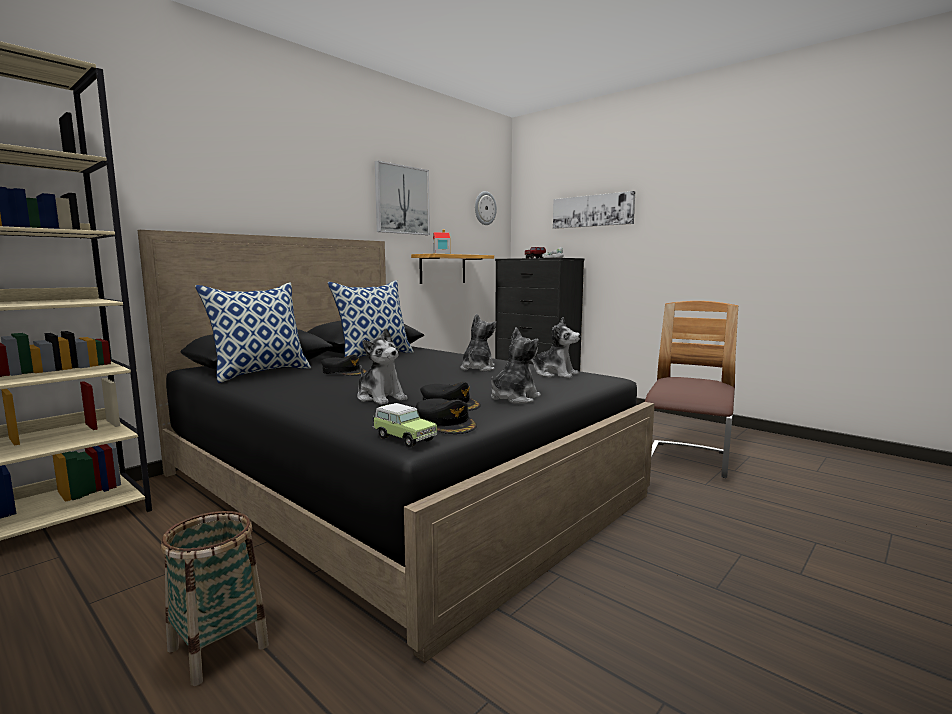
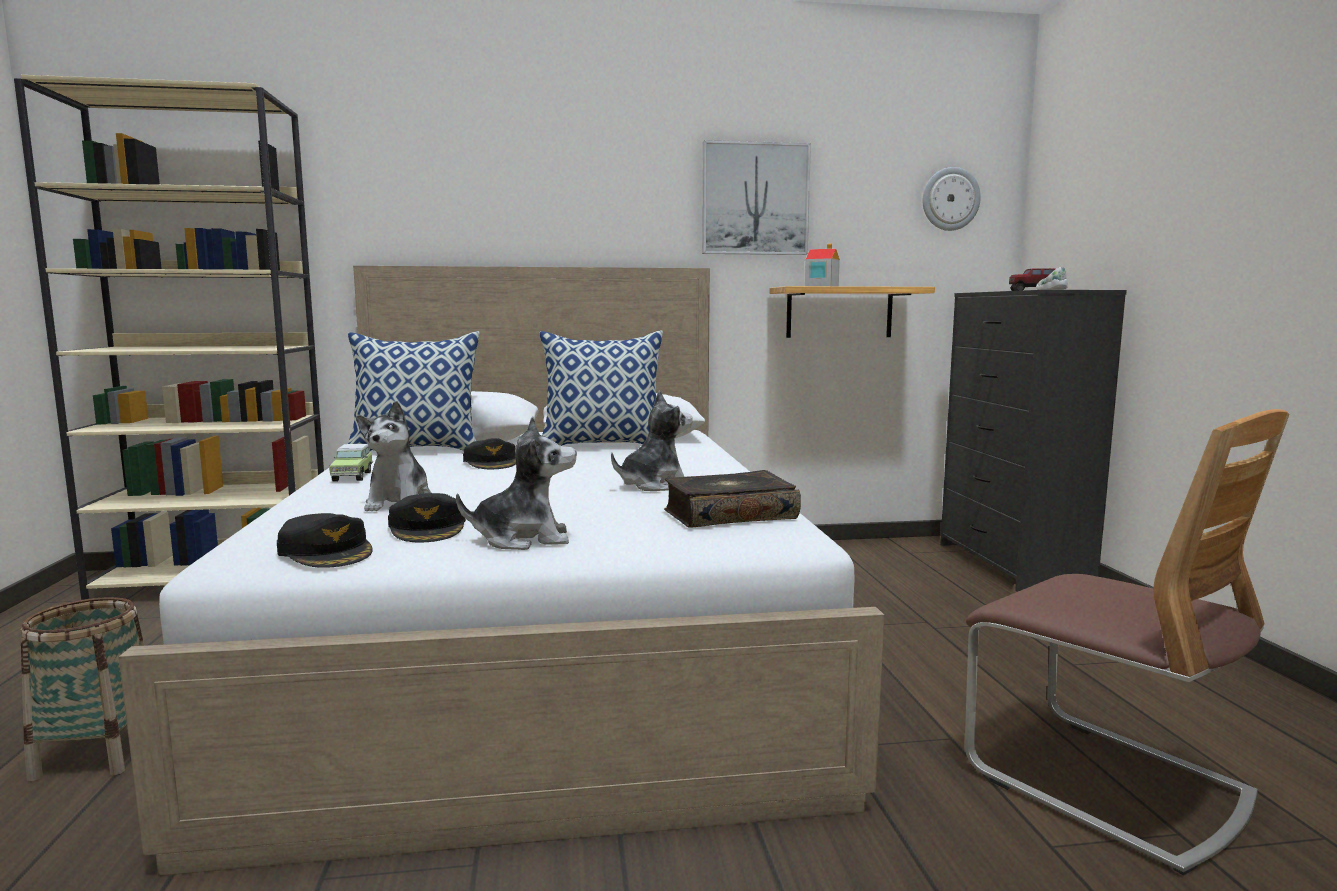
camera: 40 degrees right, 0 degrees up
black bed [138,230,654,663] -> white bed [119,266,884,876]
toy car [373,403,437,447] -> toy car moved to [329,444,373,482]
black cap [416,398,477,434] -> black cap turned 45 degrees counterclockwise [277,513,373,568]
plush toy [531,317,580,378] -> book [664,470,801,528]
picture [553,191,635,229] -> none
chair [645,301,738,478] -> chair turned 75 degrees clockwise [965,409,1289,875]

